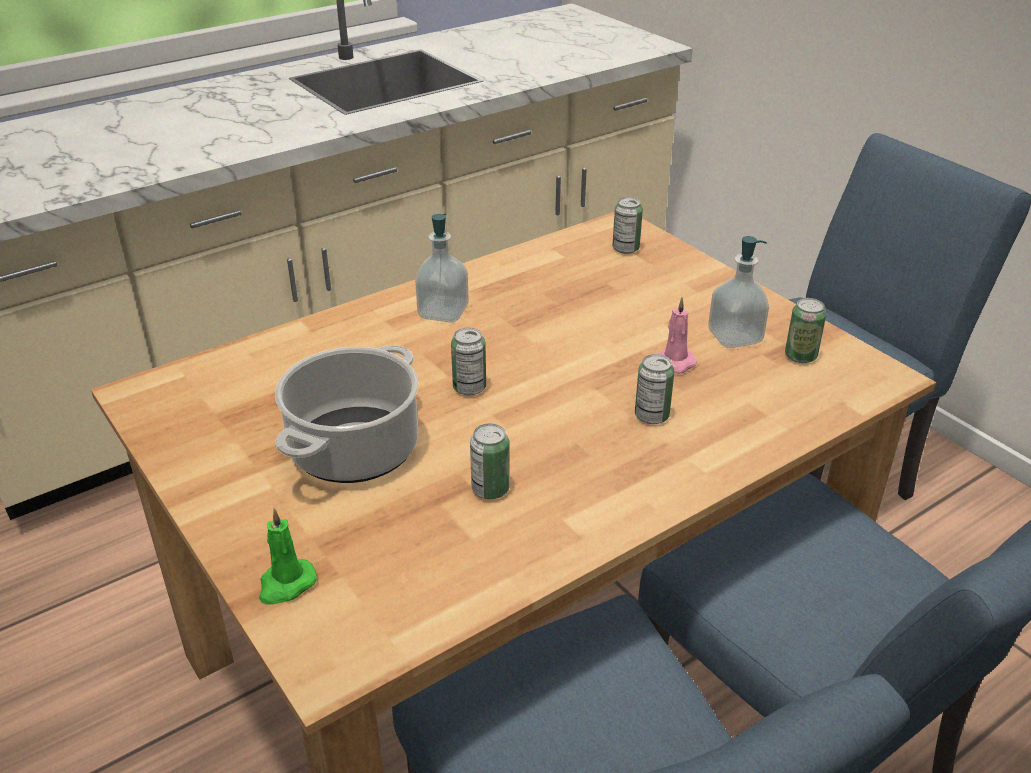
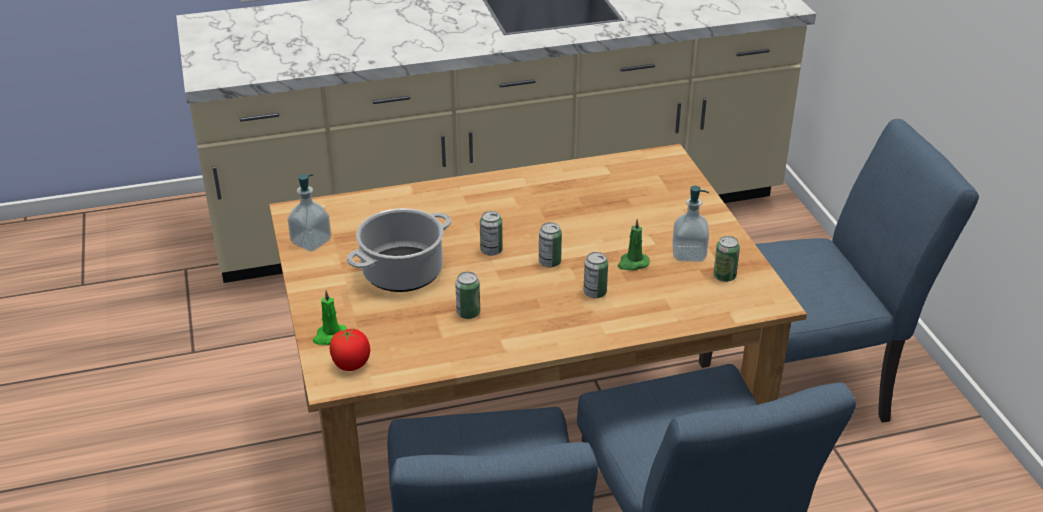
camera: 20 degrees right, 0 degrees up
soap dispenser [415,214,469,323] -> soap dispenser moved to [288,174,331,252]
can [612,197,643,254] -> can moved to [539,222,562,268]
pink candle [658,297,697,375] -> green candle [618,219,650,270]
none -> tomato [330,329,370,371]

